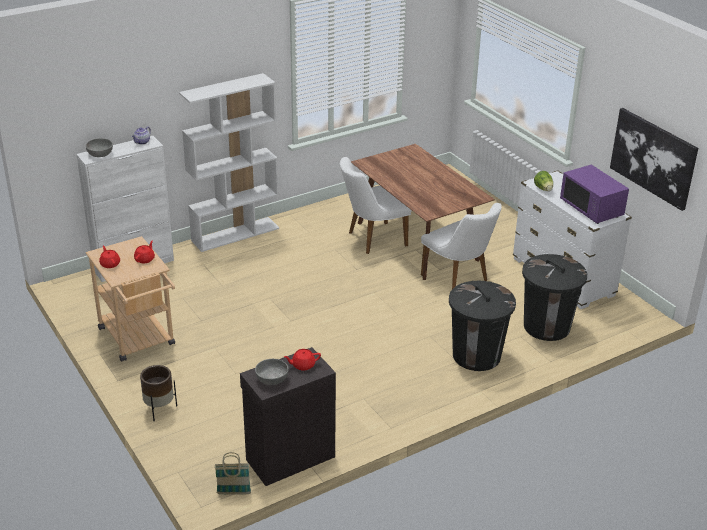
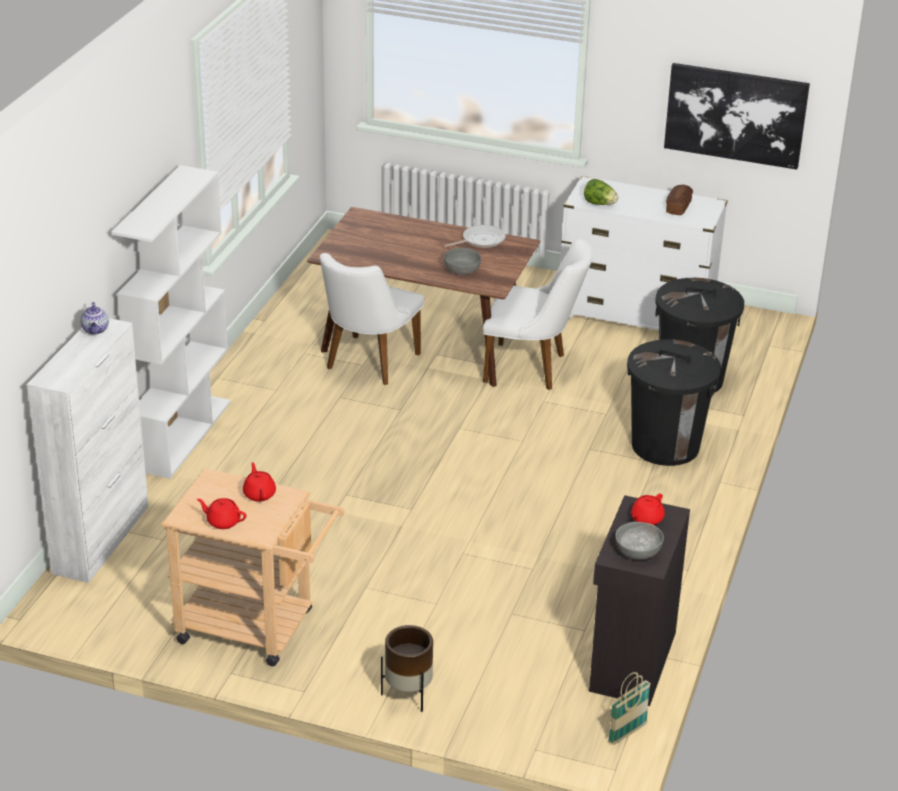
camera: 40 degrees left, 0 degrees up
grey bowl [86,138,113,157] -> grey bowl moved to [444,248,482,275]
purple microwave [560,165,629,224] -> bread [666,185,693,215]
none -> frying pan [444,225,506,248]

